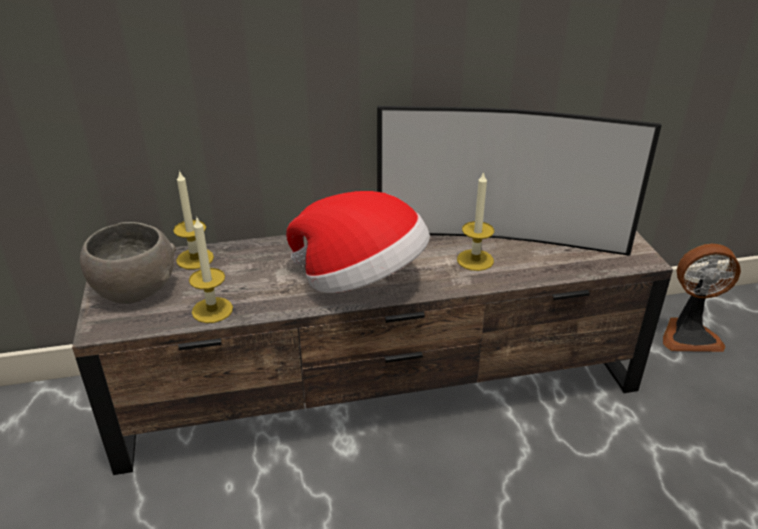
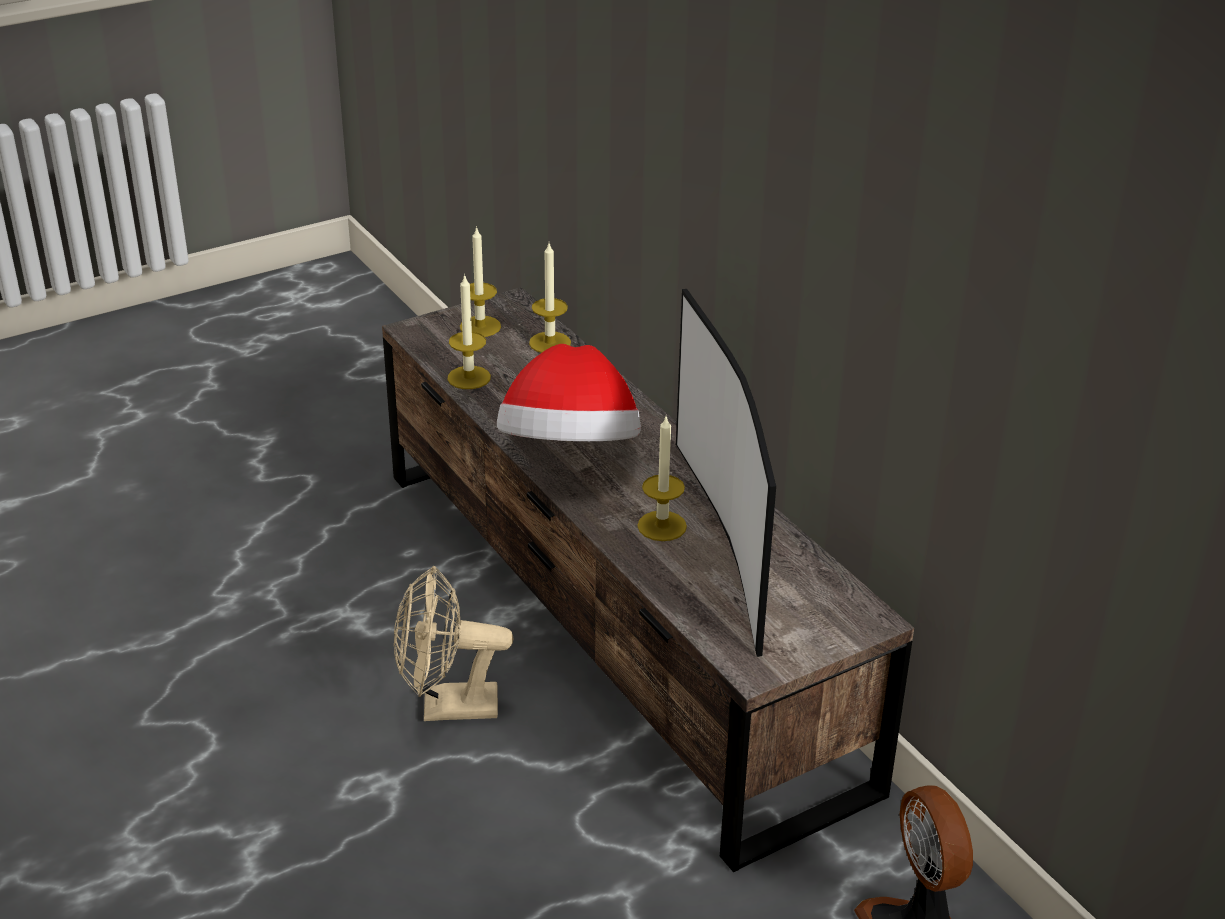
camera: 70 degrees right, 0 degrees up
grey bowl [80,222,176,304] -> candle [460,226,501,337]
none -> beige fan [394,566,513,721]

